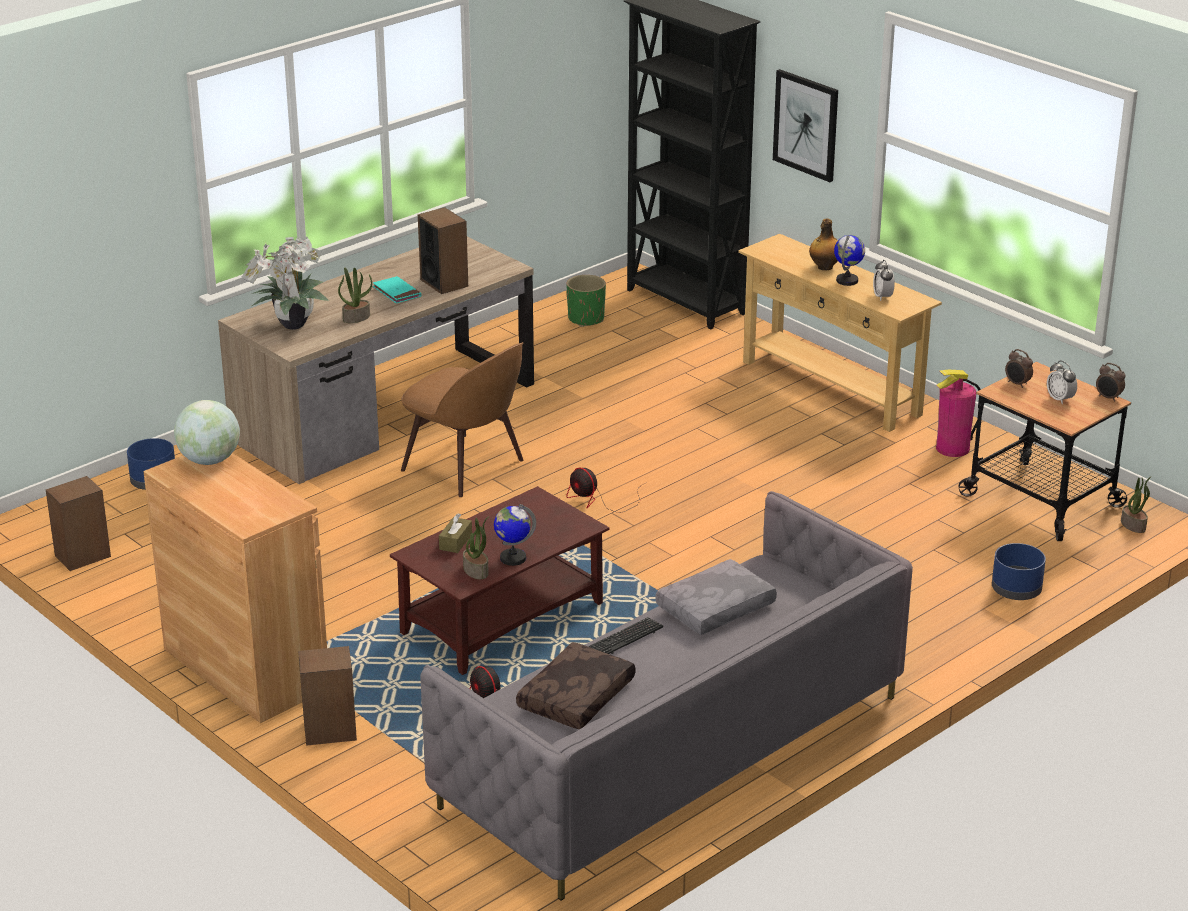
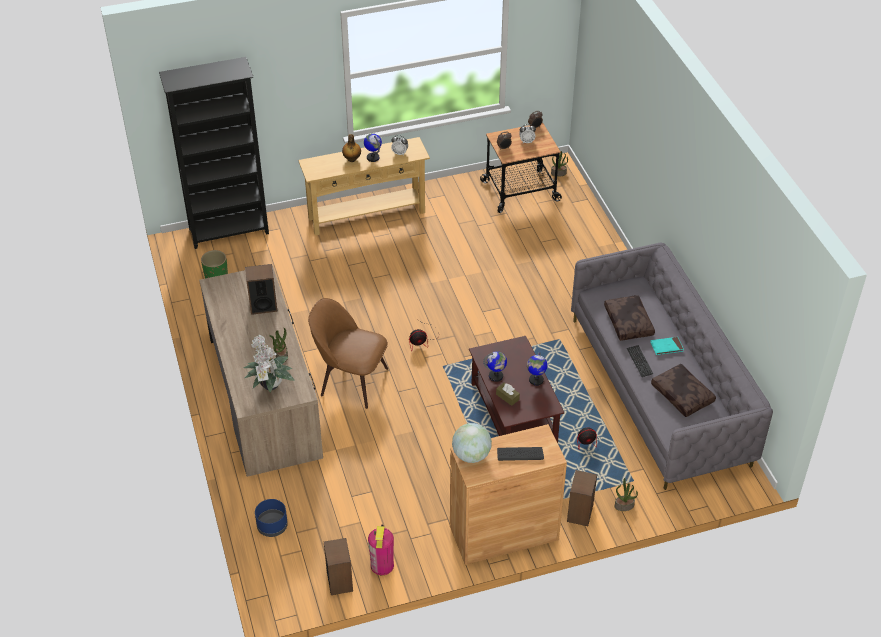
camera: 65 degrees left, 15 degrees up
turquoise book [373,276,421,304] -> turquoise book moved to [650,337,684,355]
brown chair [401,342,524,497] -> brown chair turned 135 degrees counterclockwise [308,298,388,409]
potted plant [463,516,489,579] -> potted plant moved to [615,478,638,511]
grey pillow [656,559,777,635] -> brown pillow [604,295,655,341]
picture [773,69,838,182] -> none
fire extinguisher [936,370,984,457] -> fire extinguisher moved to [368,525,394,575]
blue planter [992,543,1046,600] -> none
none -> globe [483,351,507,382]
none -> keyboard [497,447,544,461]

